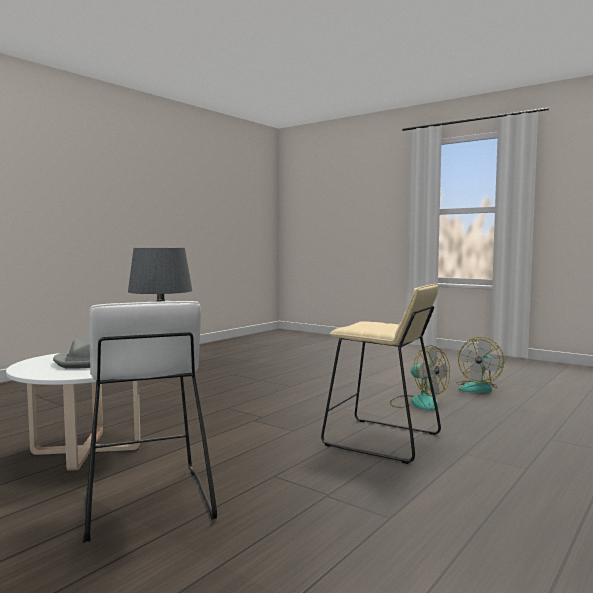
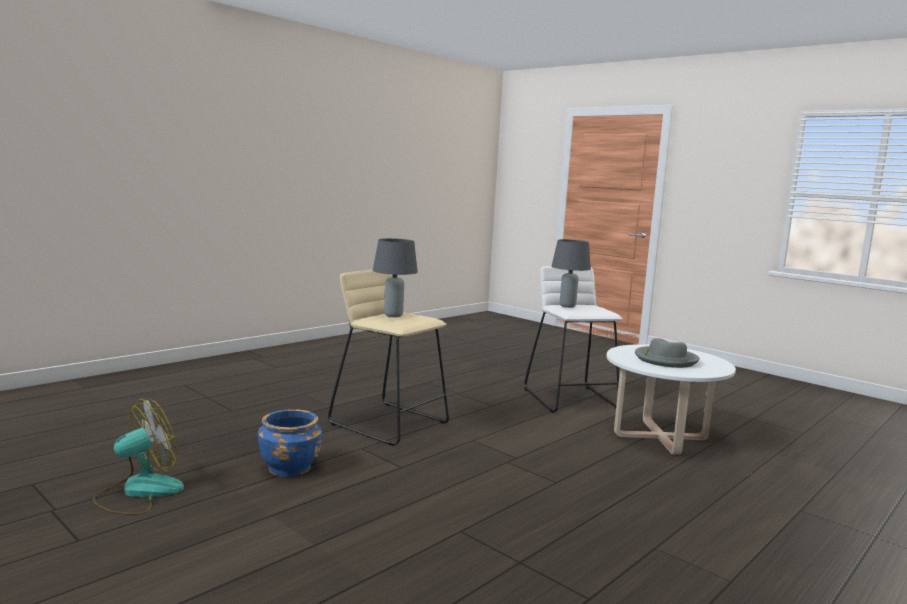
camera: 175 degrees left, 5 degrees up
fan [390,345,450,411] -> blue planter [258,409,323,477]
none -> grey table lamp [373,238,418,317]

